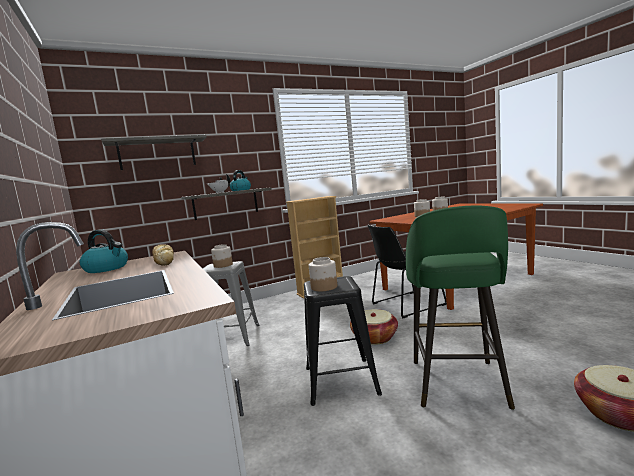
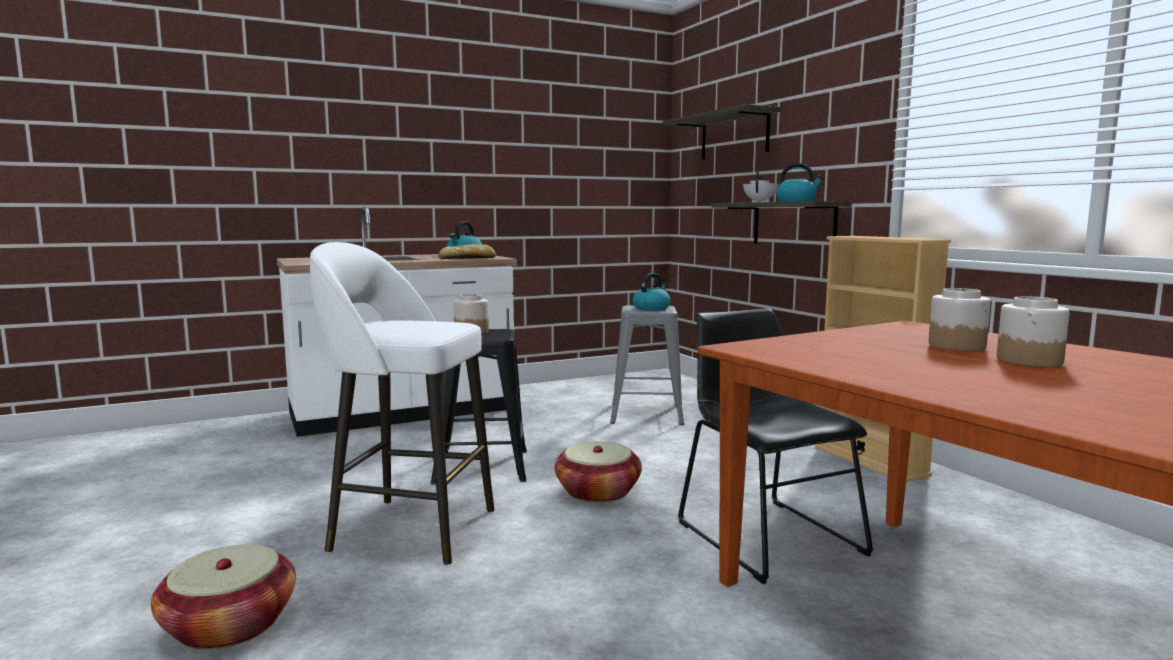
camera: 90 degrees right, 0 degrees up
jar [211,244,233,268] -> kettle [633,273,671,311]
green stool [406,205,515,410] -> white stool [310,242,494,565]

